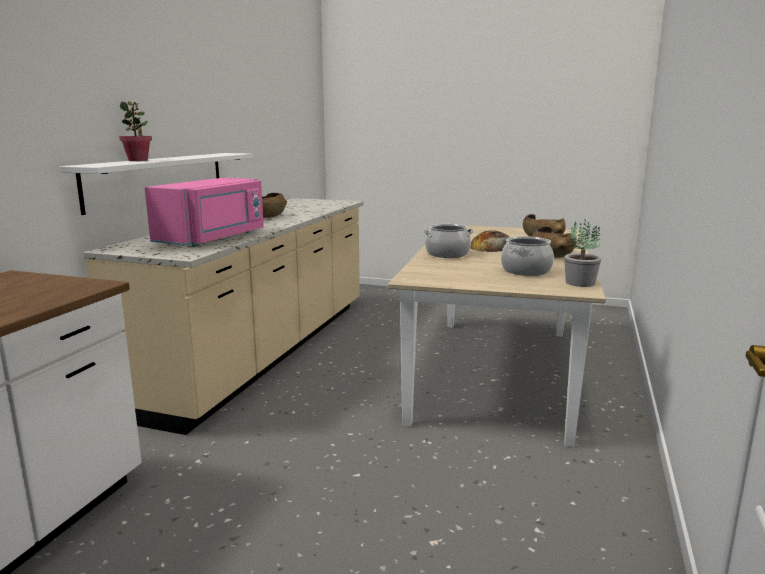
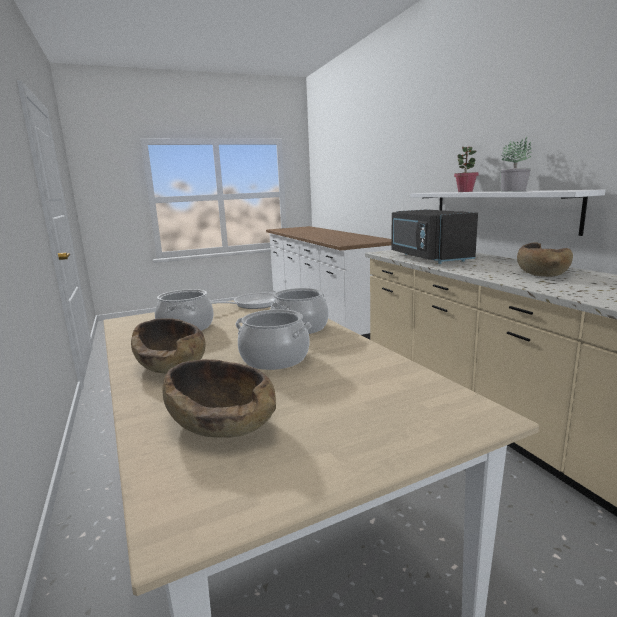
camera: 140 degrees right, 0 degrees up
pink microwave [145,177,264,247] -> black microwave [391,210,478,264]
bread [470,230,510,252] -> cooking pot [235,309,312,370]
potted plant [564,219,601,287] -> potted plant moved to [500,137,531,192]
none -> frying pan [211,293,274,309]

